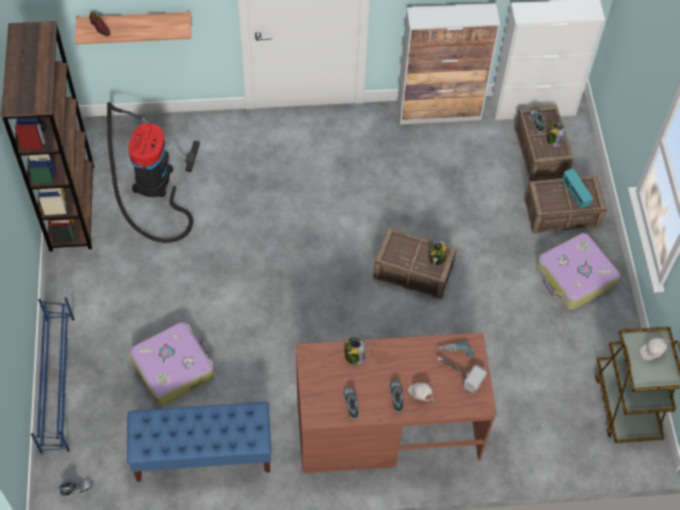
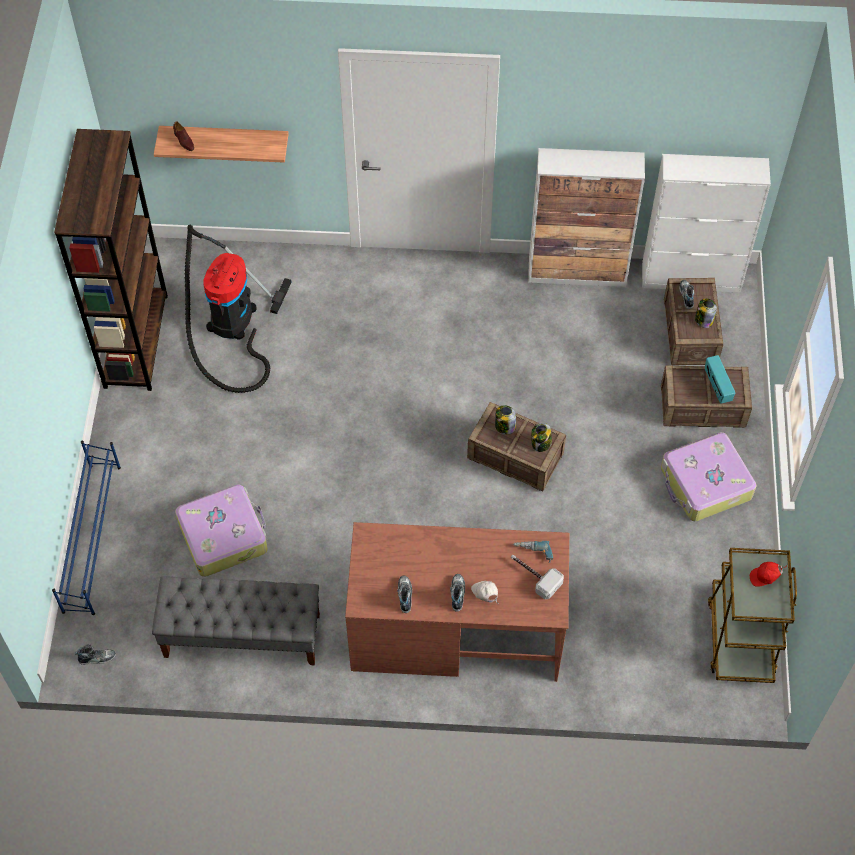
camera: 10 degrees right, 0 degrees up
blue bench [127,402,271,482] -> grey bench [152,576,320,665]
jar [345,338,365,365] -> jar moved to [495,405,516,435]
white cap [640,338,671,360] -> red cap [750,562,787,587]

